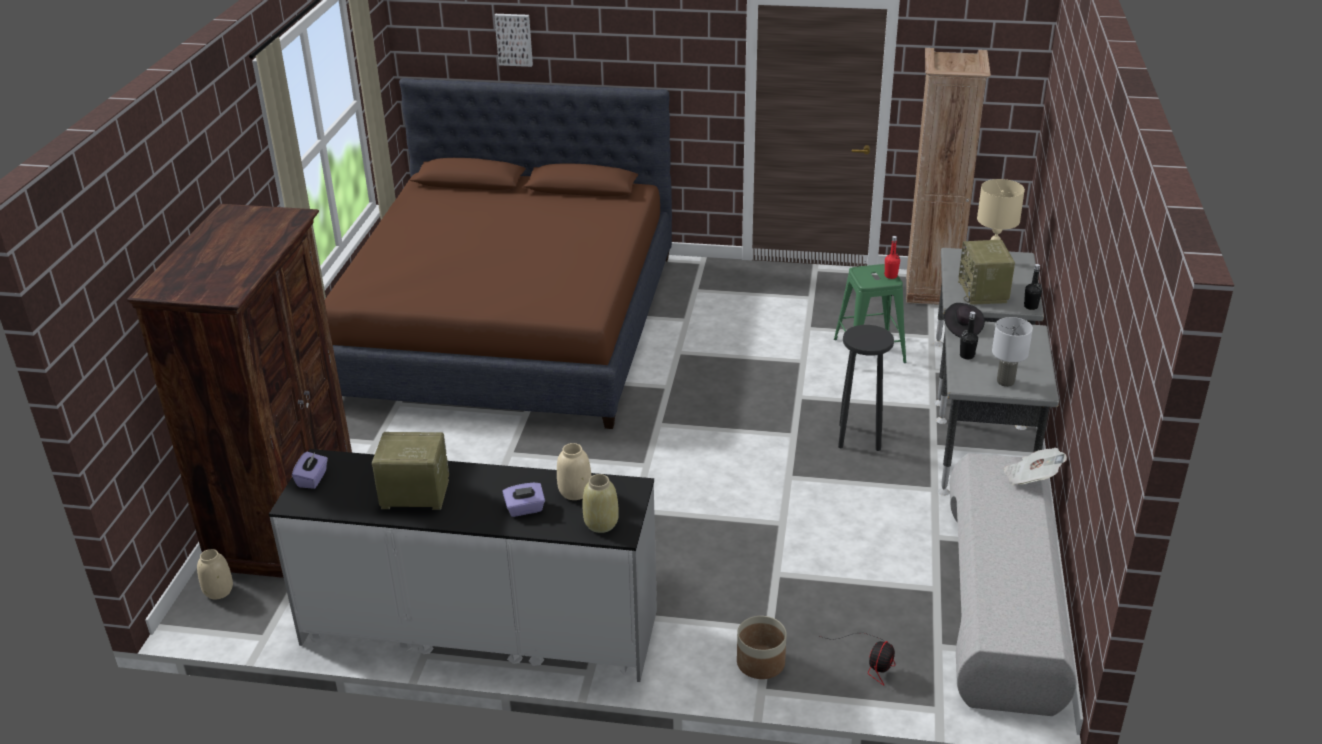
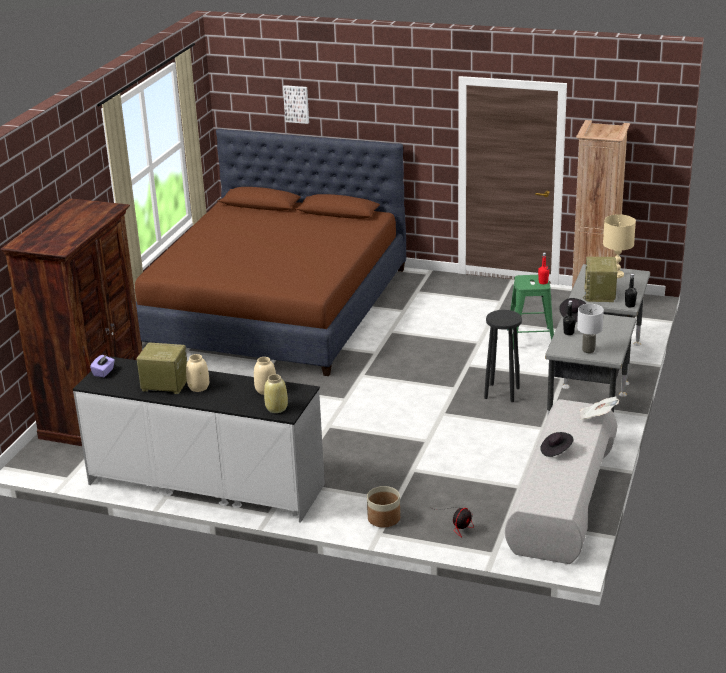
camera: 10 degrees right, 5 degrees down
beige vase [197,549,233,600] -> beige vase moved to [186,354,209,392]
purple tissue box [503,483,545,517] -> none
none -> black hat [540,432,574,457]

